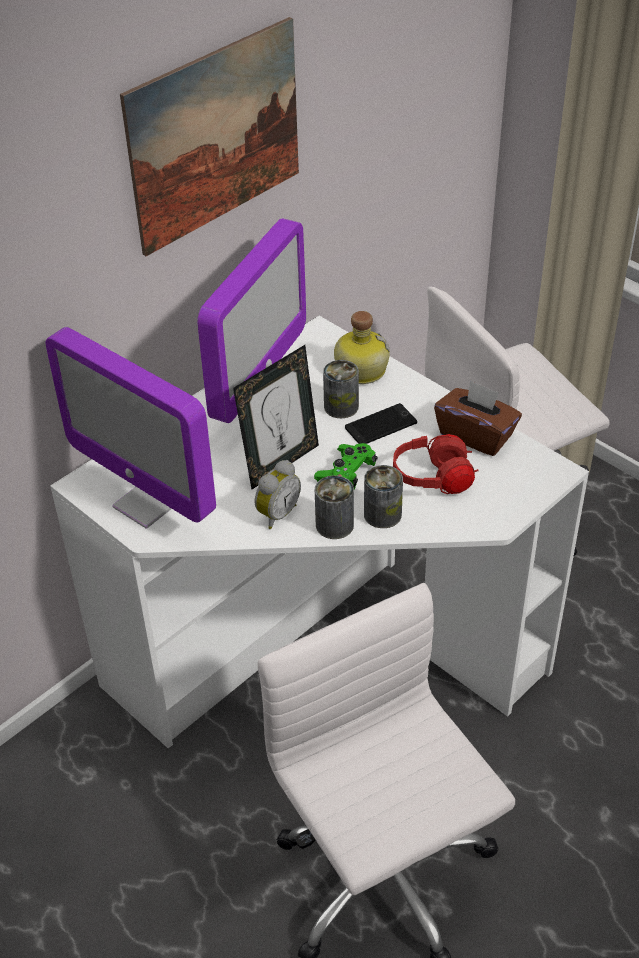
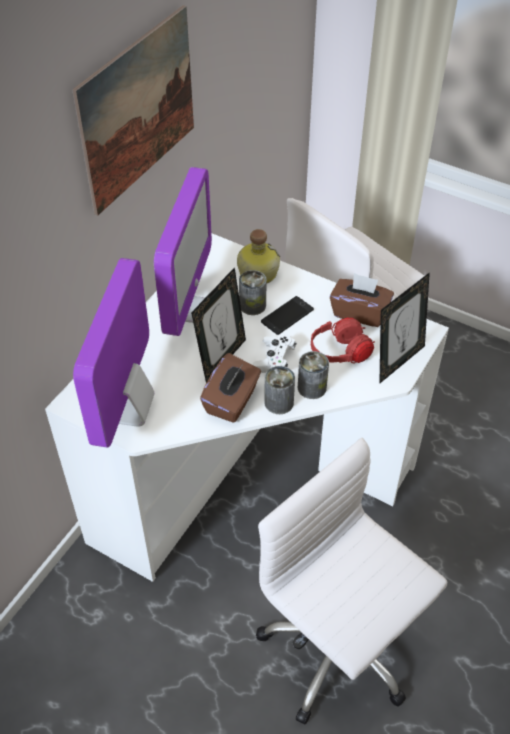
camera: 15 degrees left, 5 degrees up
monitor [45,327,216,528] -> monitor turned 75 degrees clockwise [73,258,154,448]
alarm clock [255,460,301,529] -> brown tissue box [200,353,261,423]
green game controller [314,443,377,489] -> white game controller [253,334,296,373]
none -> picture frame [379,272,430,384]

